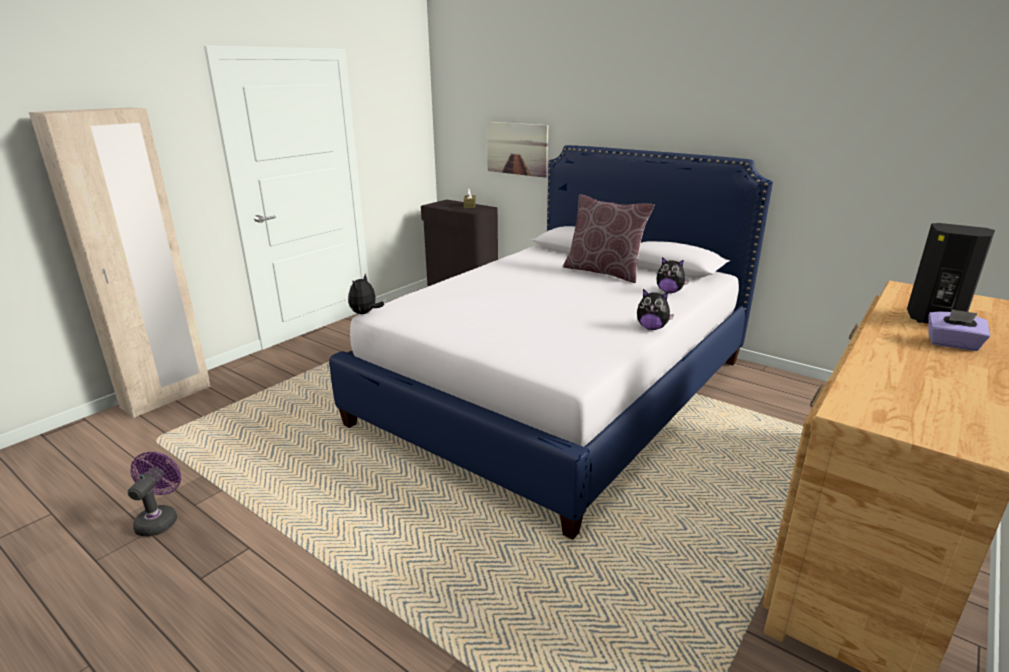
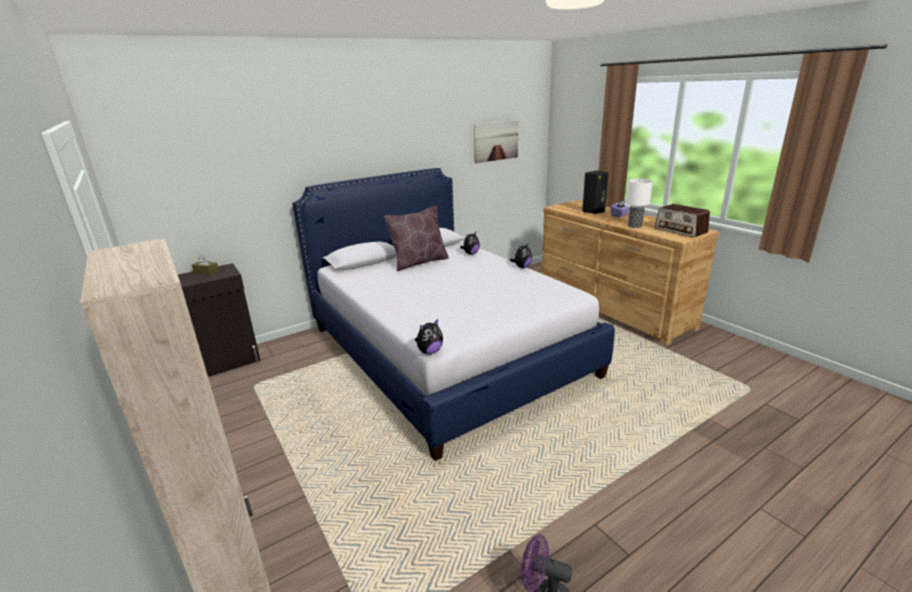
camera: 70 degrees left, 0 degrees up
plush toy [348,274,384,314] -> plush toy turned 75 degrees counterclockwise [415,319,443,354]
picture [487,122,548,178] -> picture moved to [474,120,518,163]
none -> table lamp [626,179,653,228]
none -> radio [655,204,710,237]

